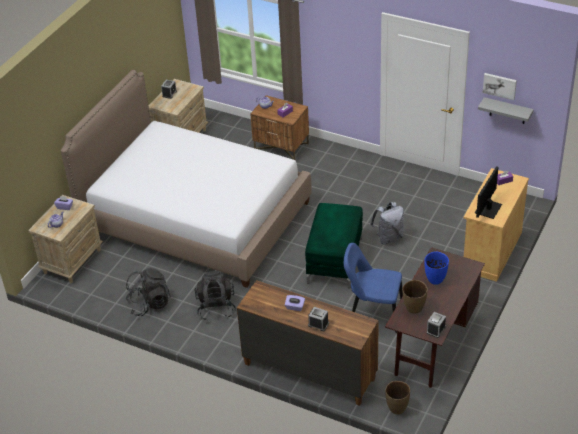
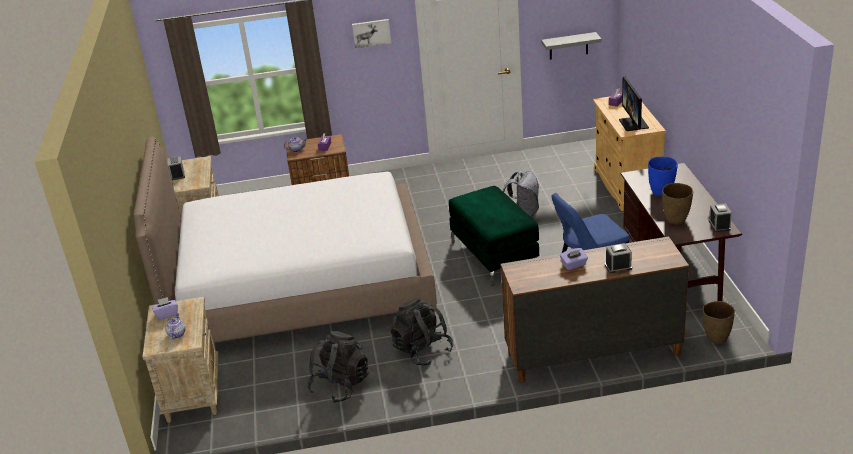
camera: 35 degrees left, 10 degrees down
picture [483,73,517,100] -> picture moved to [352,19,391,49]

